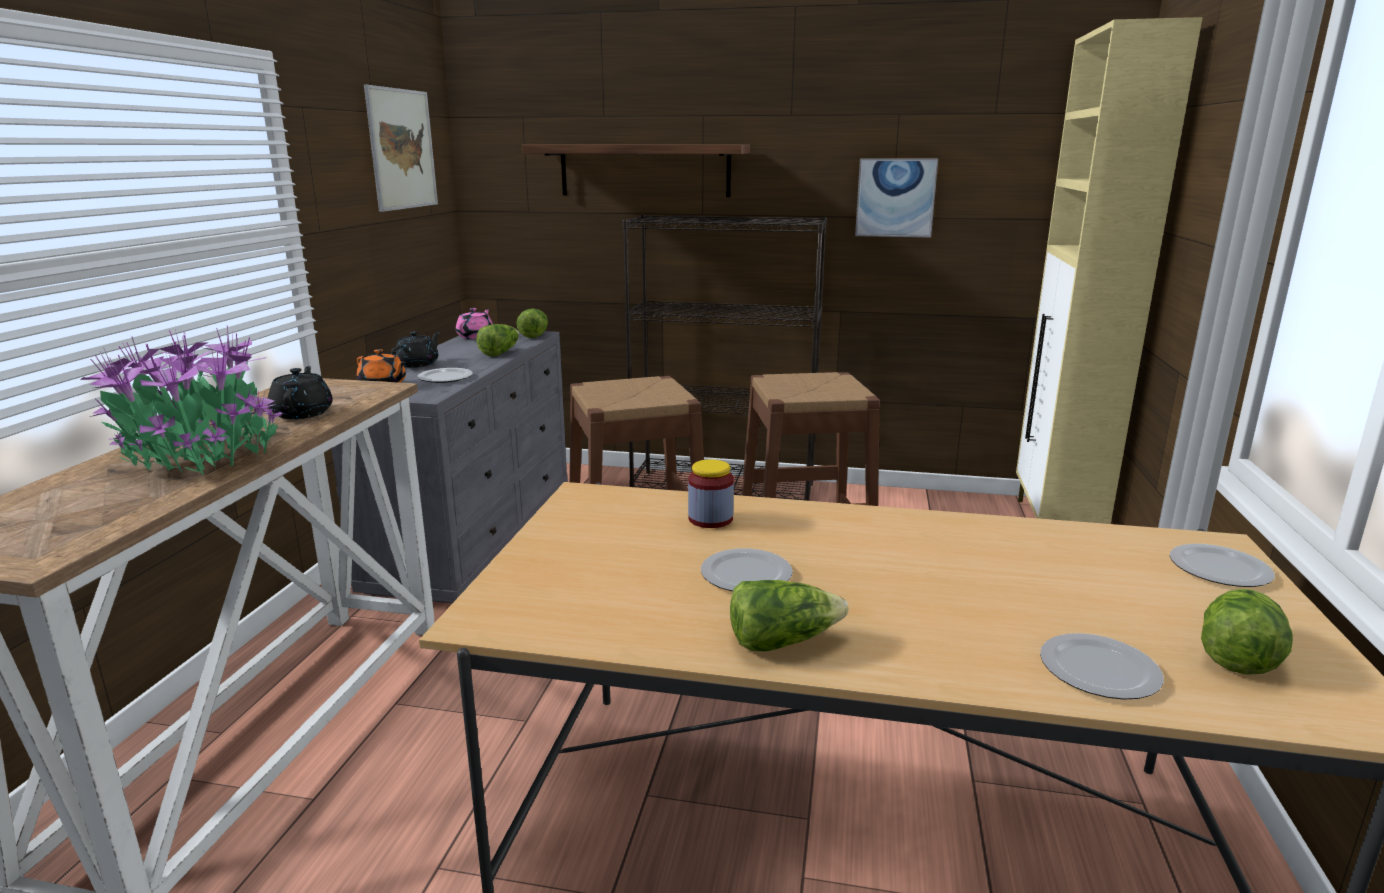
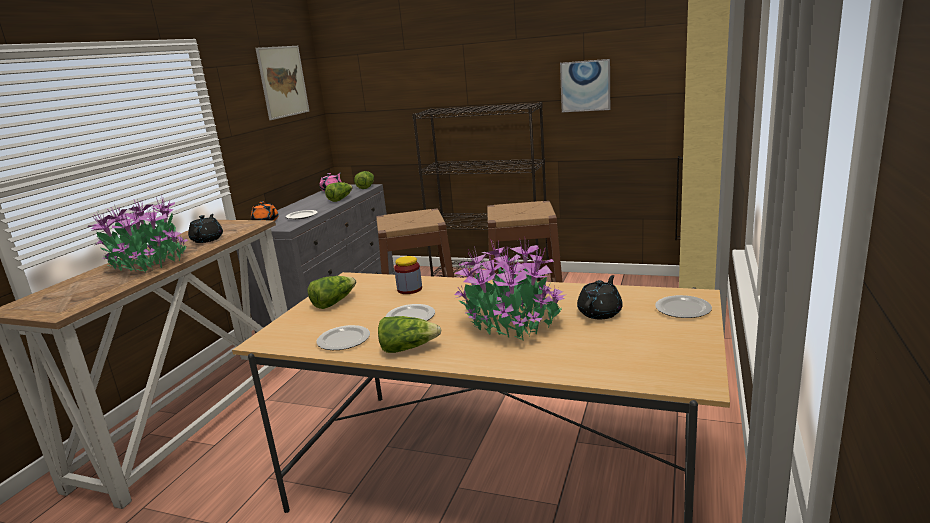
camera: 10 degrees right, 0 degrees up
black teapot [391,332,440,368] -> black teapot moved to [577,275,623,319]
shelf [522,144,750,197] -> none
plate [1040,633,1164,700] -> plate moved to [316,325,370,350]
lettuce [1201,589,1293,675] -> lettuce moved to [307,276,356,309]
none -> potted plant [454,241,565,341]

